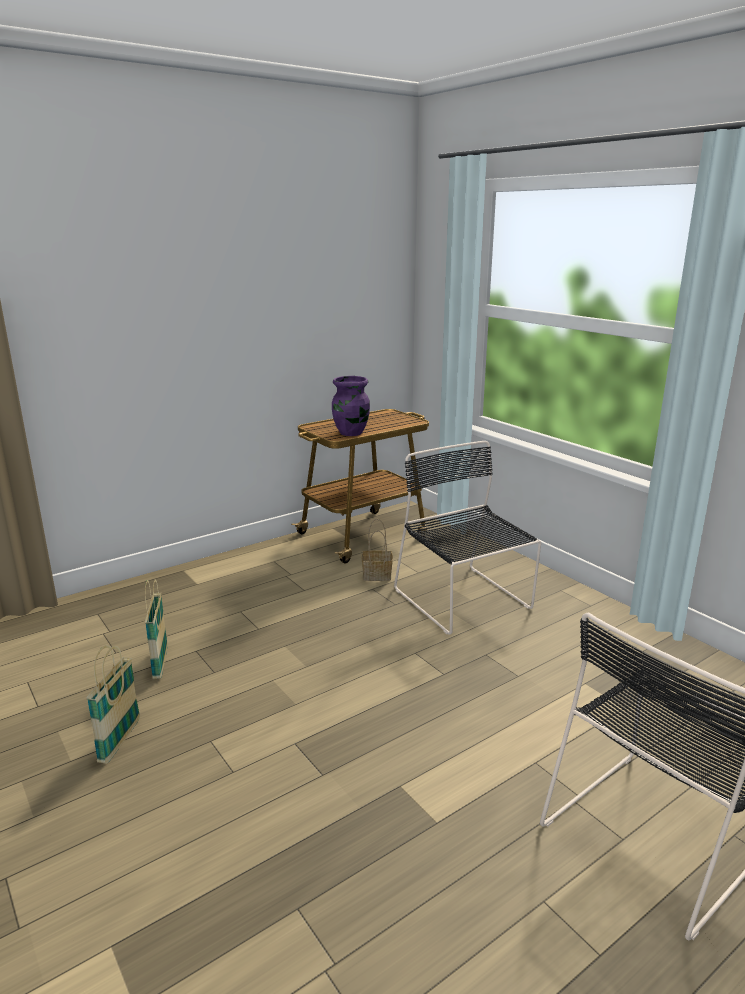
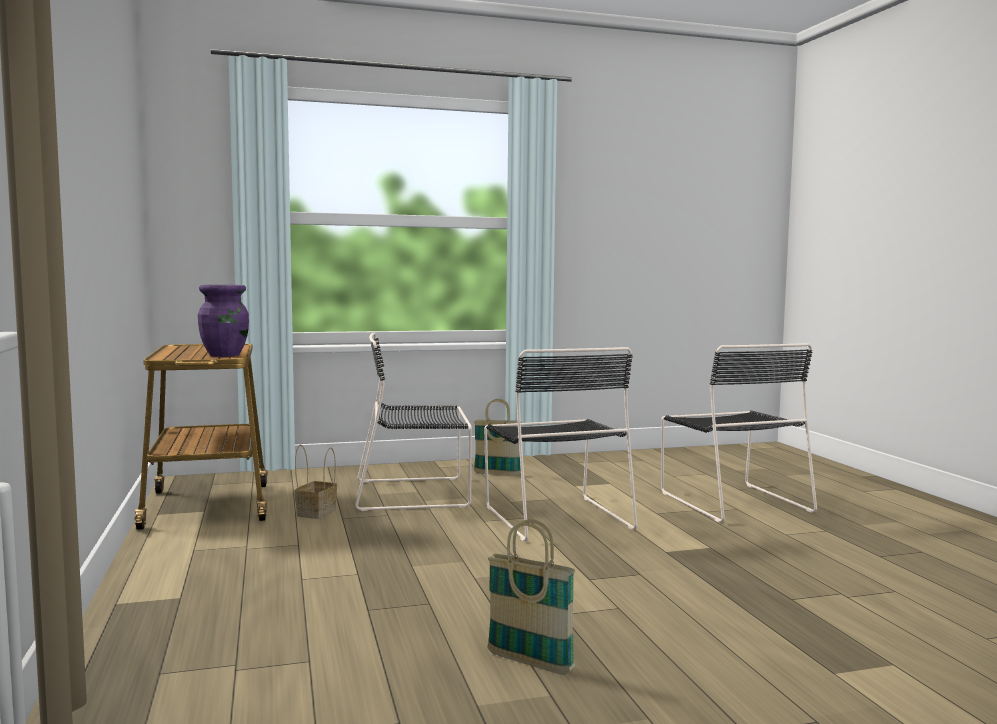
camera: 70 degrees left, 15 degrees down
basket [145,580,168,679] -> basket moved to [474,399,522,476]
none -> black chair [484,347,637,541]

